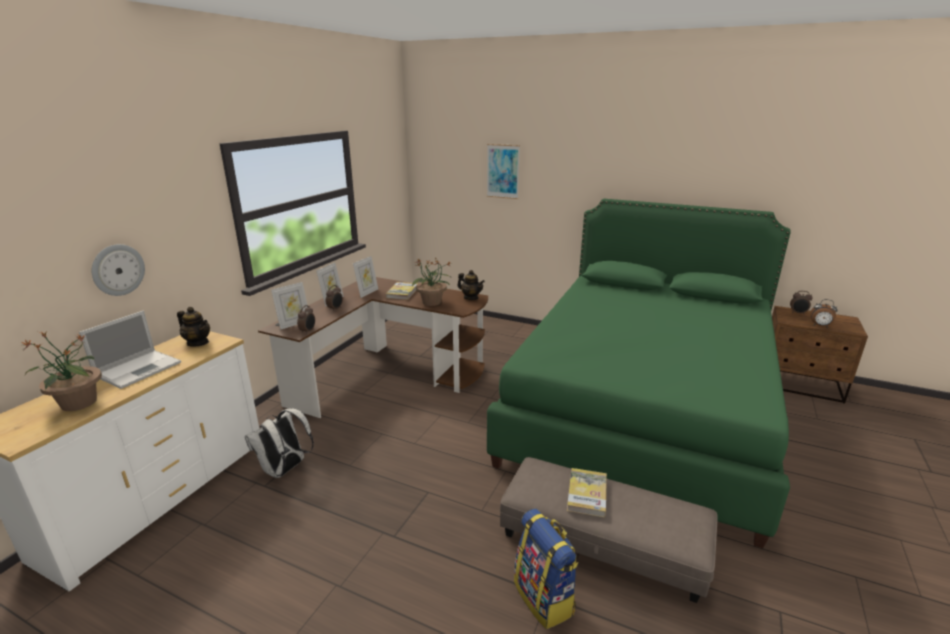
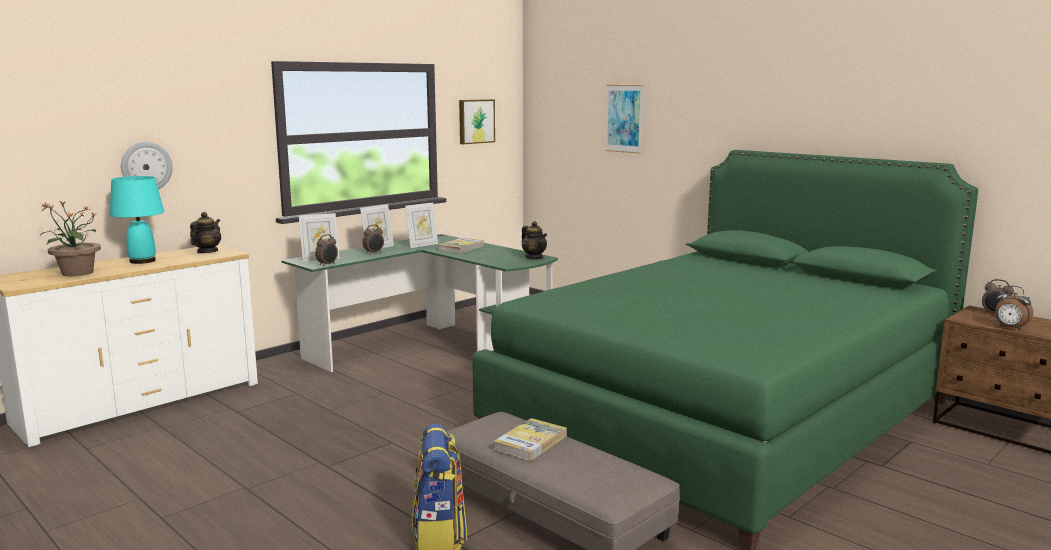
camera: 20 degrees right, 10 degrees down
laptop [79,311,181,389] -> turquoise table lamp [110,176,164,264]
teapot [177,307,210,347] -> teapot turned 120 degrees counterclockwise [190,212,221,253]
white backpack [245,408,314,478] -> none
brown desk [258,277,488,418] -> green desk [281,234,558,372]
potted plant [412,257,452,306] -> none
none -> picture [459,99,495,144]

